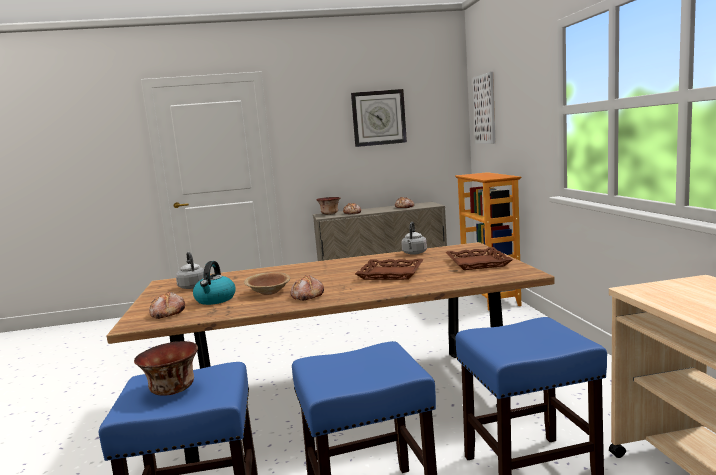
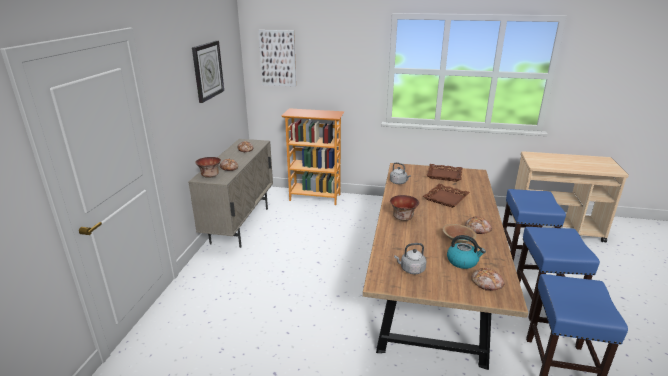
camera: 70 degrees left, 15 degrees up
bowl [134,341,198,396] -> bowl moved to [390,195,419,221]

